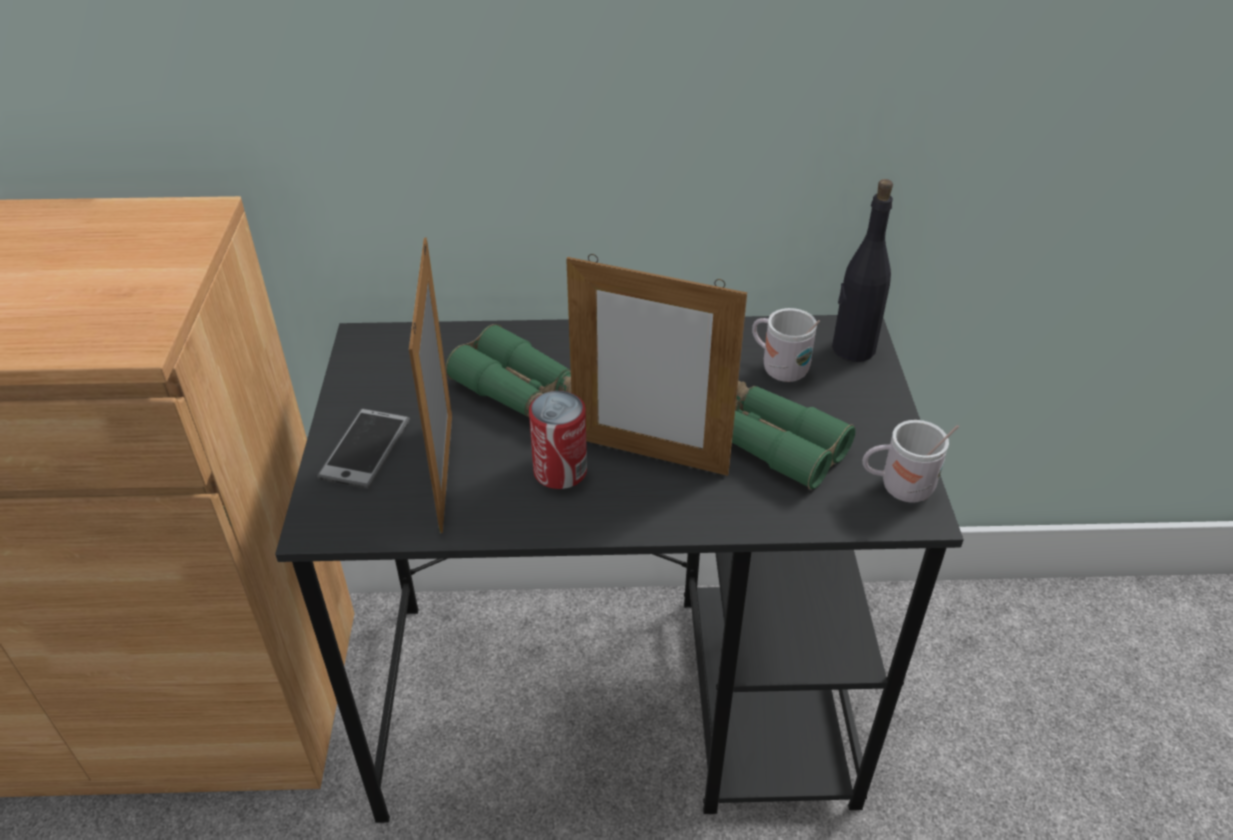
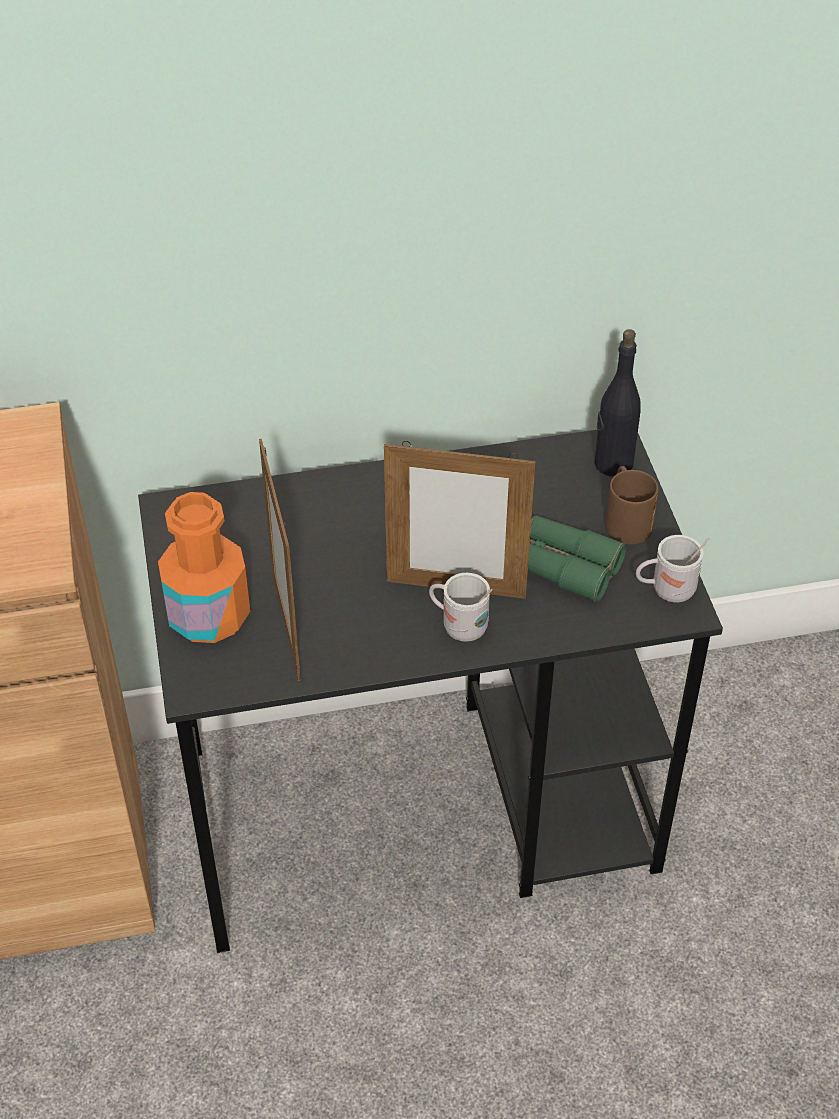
camera: 10 degrees left, 5 degrees up
phone [317,409,410,489] -> orange bottle [158,492,250,643]
green binoculars [445,324,572,417] -> none
can [529,391,587,489] -> none
white mug [752,308,820,382] -> white mug moved to [429,573,492,642]
none -> brown mug [605,466,658,545]

